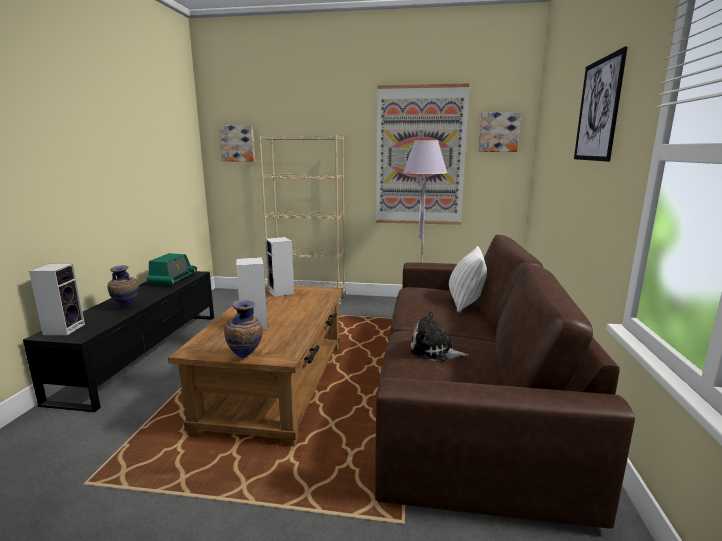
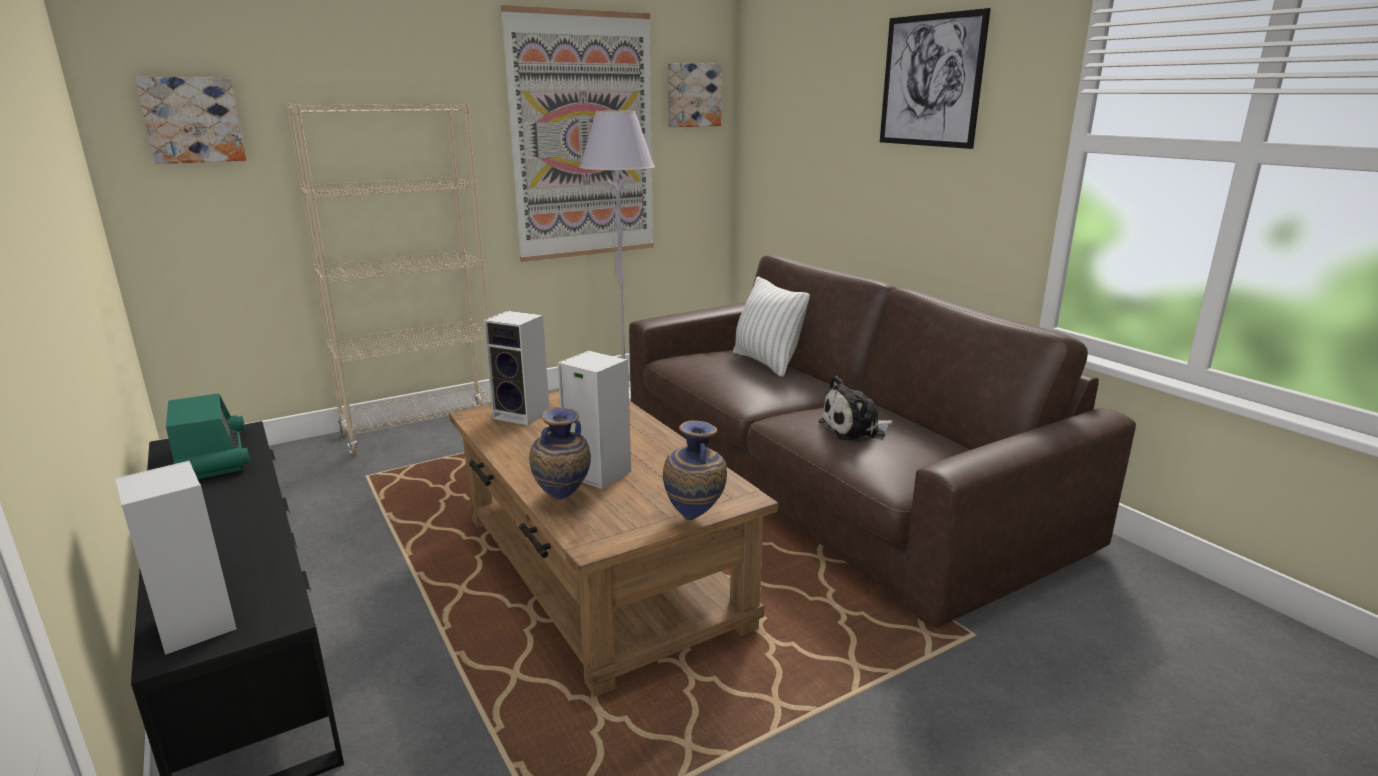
camera: 40 degrees left, 5 degrees up
vase [107,265,139,307] -> vase moved to [529,407,591,499]

